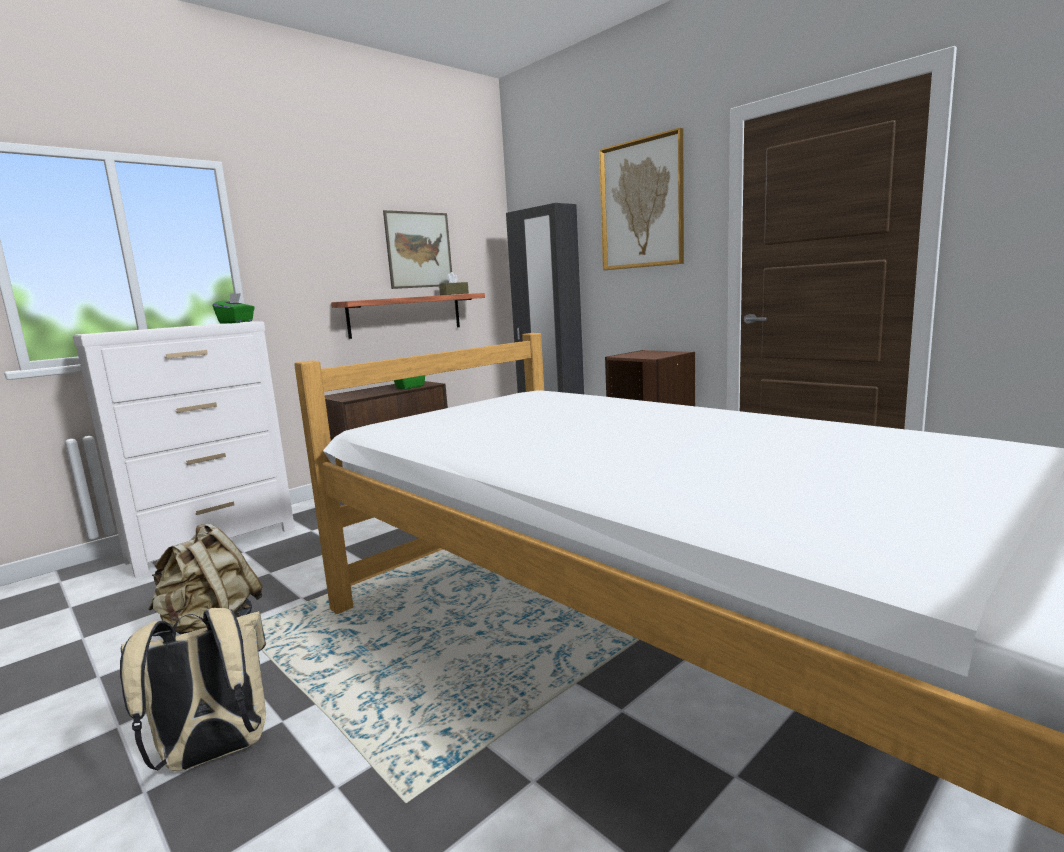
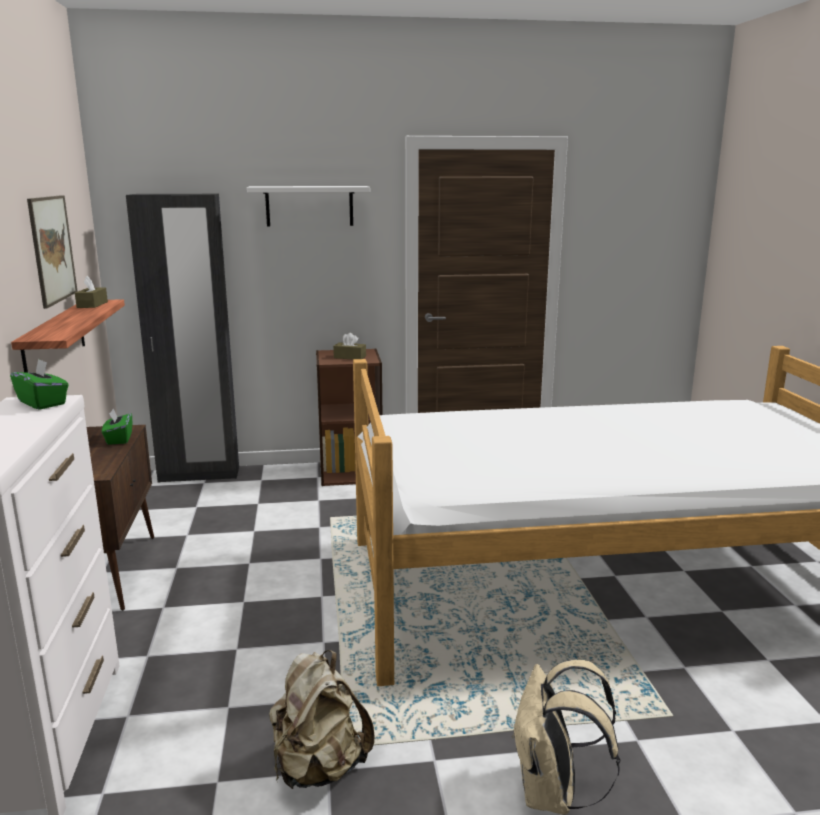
camera: 55 degrees left, 5 degrees up
picture [599,128,684,270] -> white shelf [247,186,370,226]
none -> brown tissue box [333,333,366,360]

